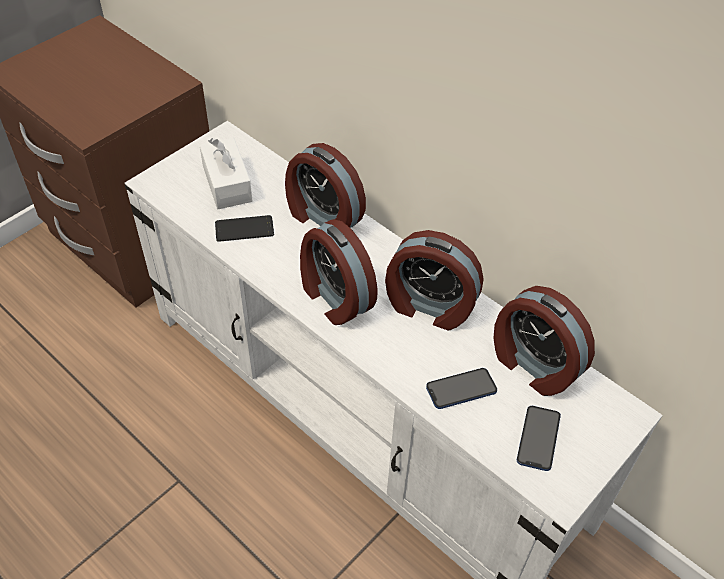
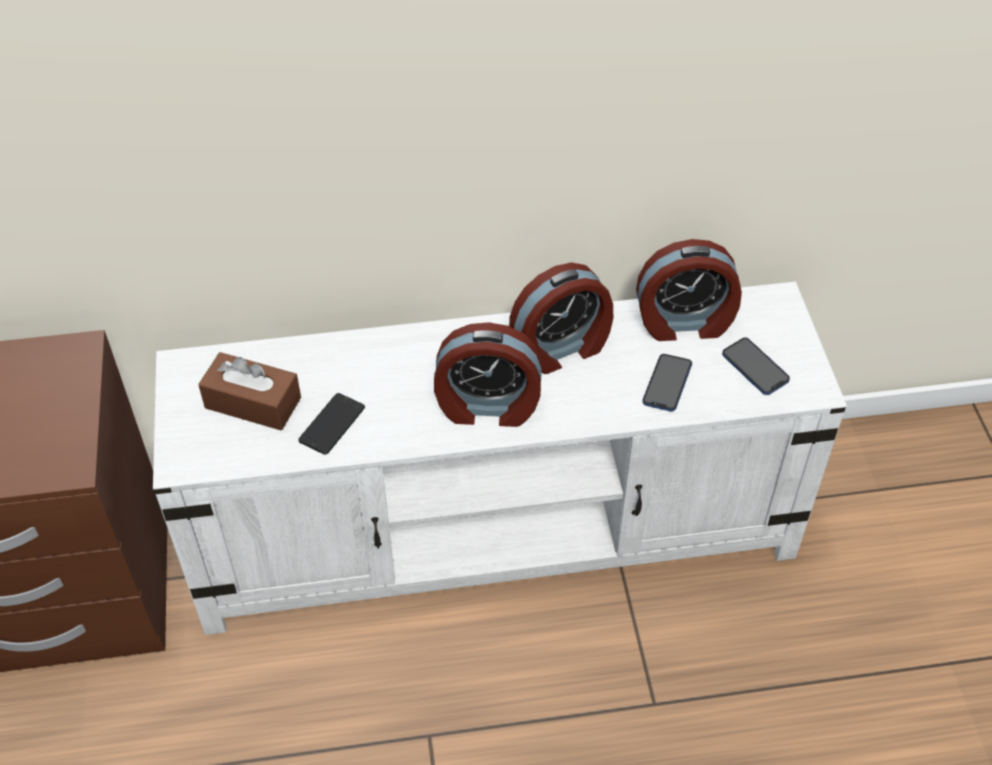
camera: 50 degrees left, 0 degrees up
white tissue box [199,138,253,209] -> brown tissue box [198,352,301,430]
alarm clock [285,143,366,228] -> none

